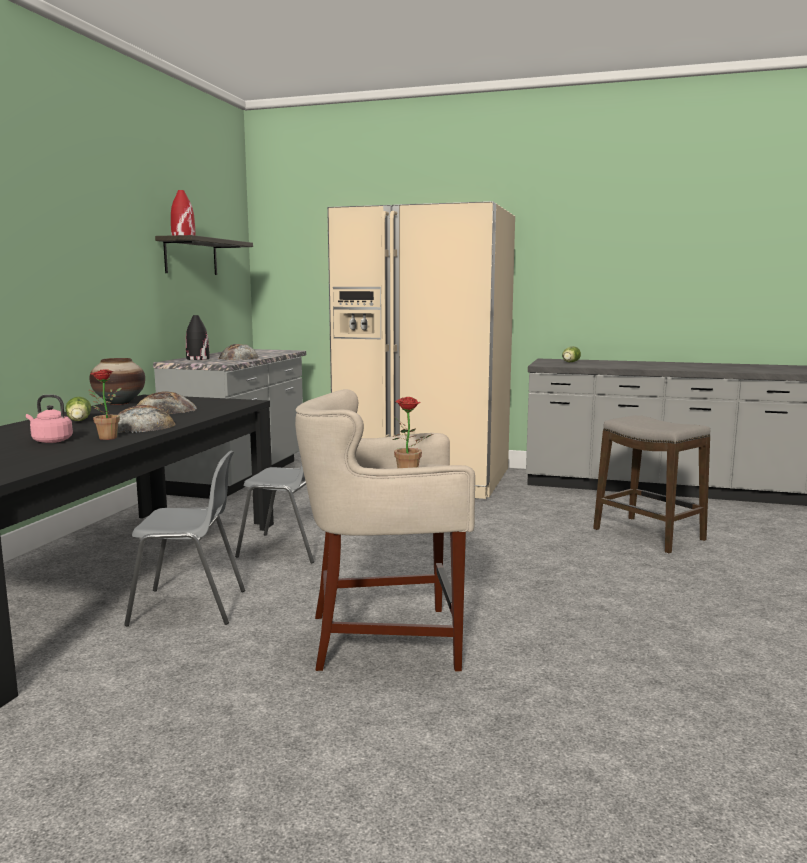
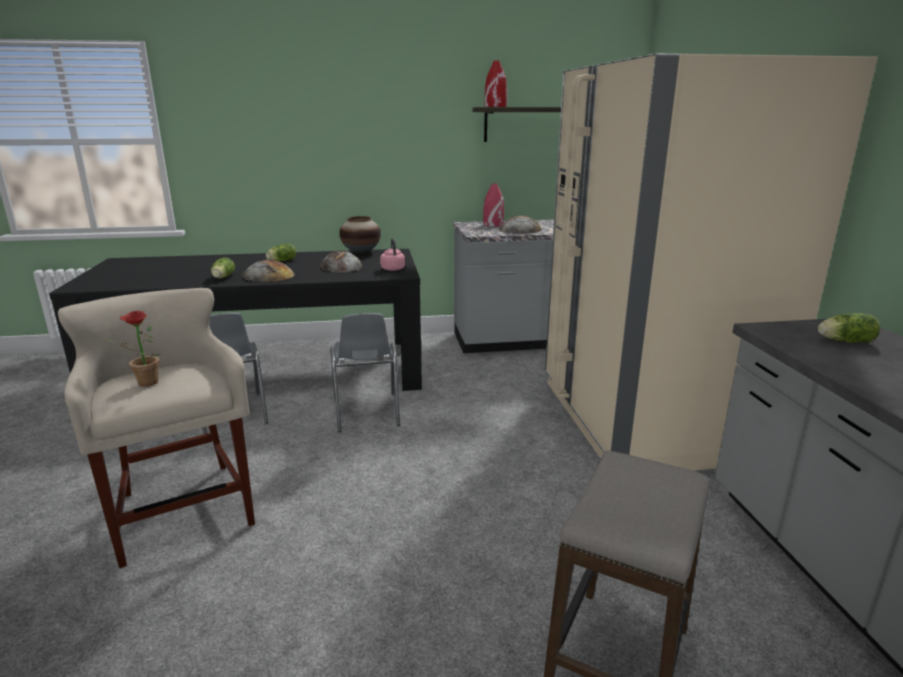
camera: 65 degrees right, 10 degrees up
pink kettle [26,395,73,443] -> pink kettle moved to [380,238,405,271]
potted plant [88,369,122,440] -> lettuce [211,257,235,279]
black vase [186,315,210,360] -> red vase [483,183,504,226]

